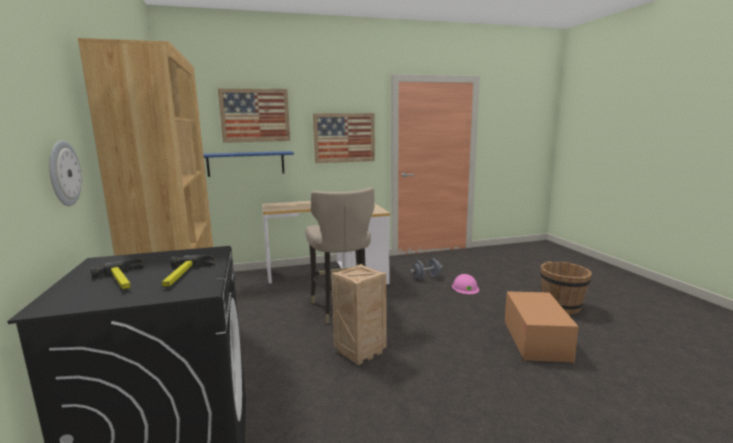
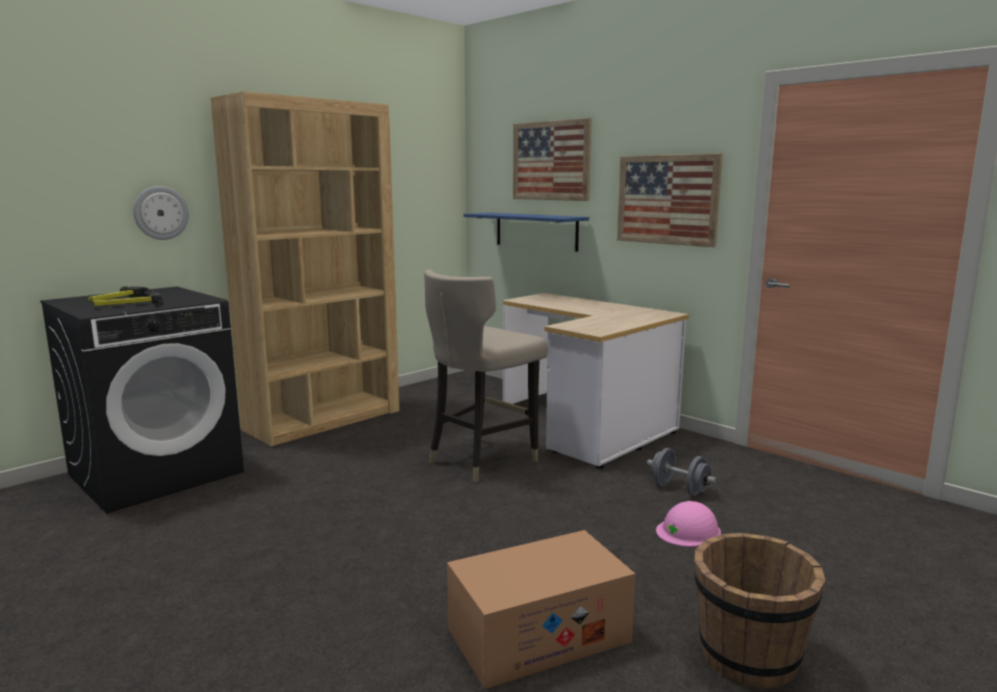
camera: 60 degrees right, 0 degrees up
crate [331,264,387,365] -> none

